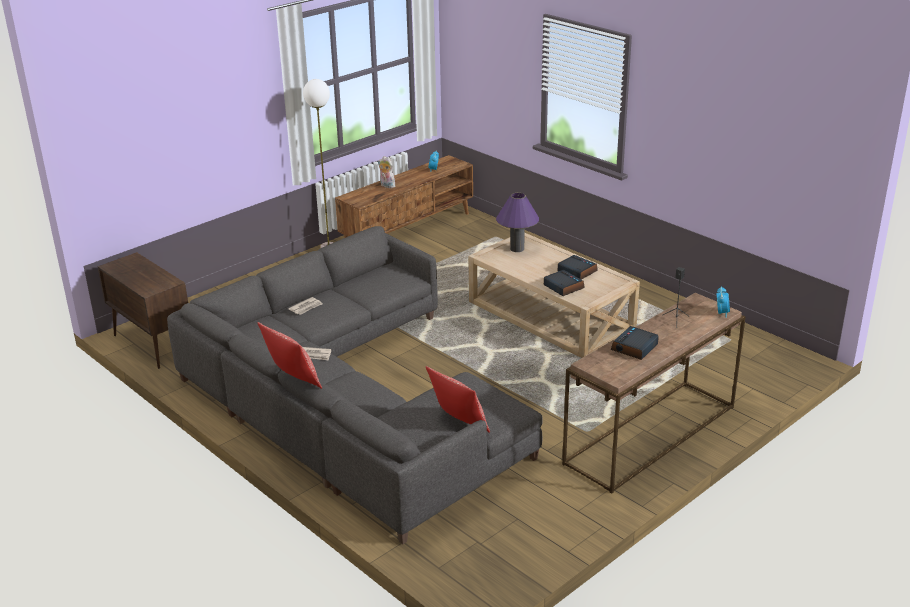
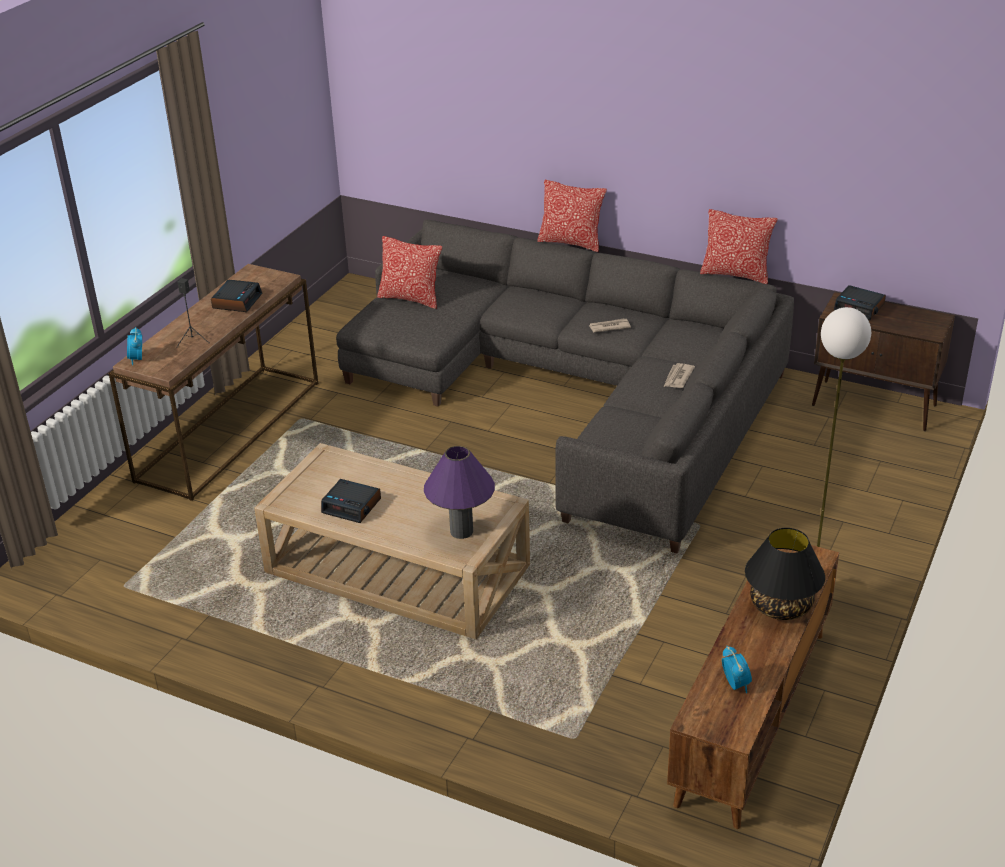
camera: 160 degrees right, 5 degrees up
plush toy [378,156,395,188] -> black table lamp [745,528,825,620]
alarm clock [544,270,585,296] -> alarm clock moved to [834,285,886,320]
none -> pillow [700,209,778,284]

